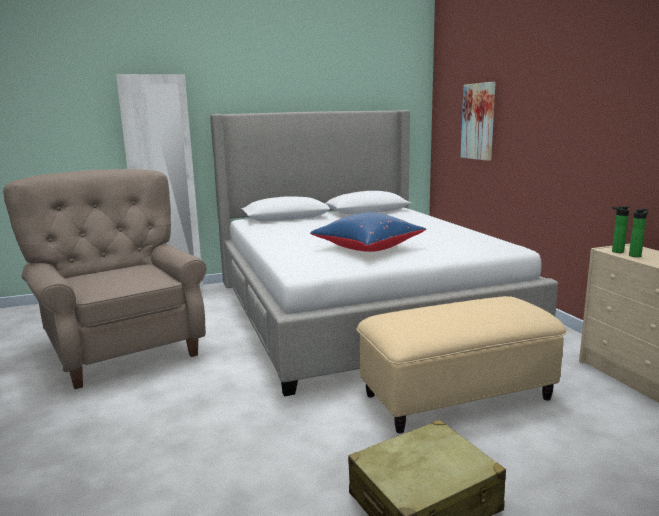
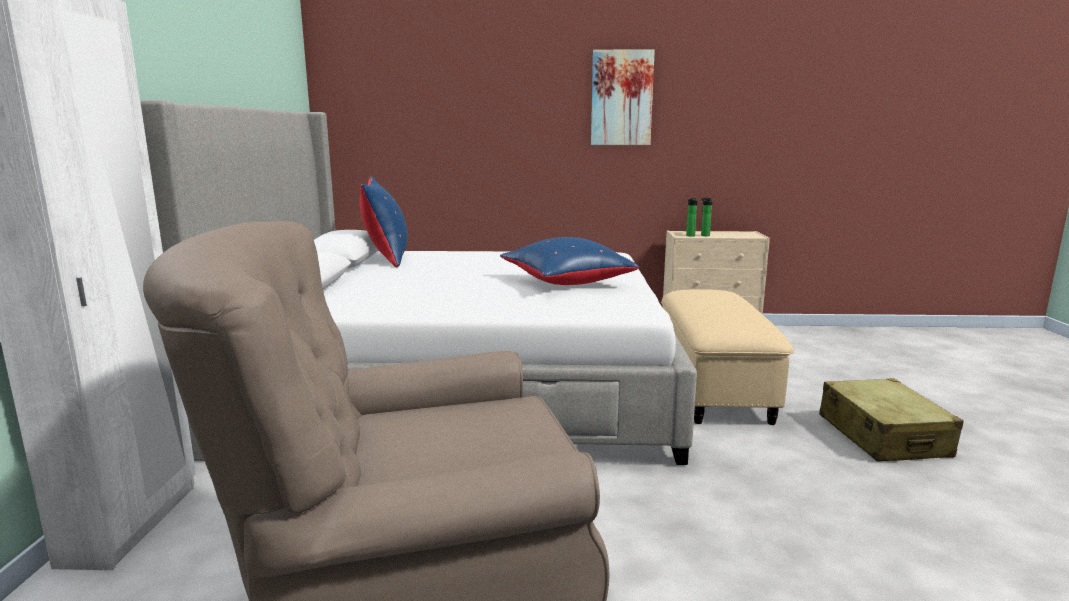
camera: 70 degrees left, 0 degrees up
picture [461,82,496,161] -> picture moved to [591,49,655,145]
none -> blue pillow [360,176,408,267]

